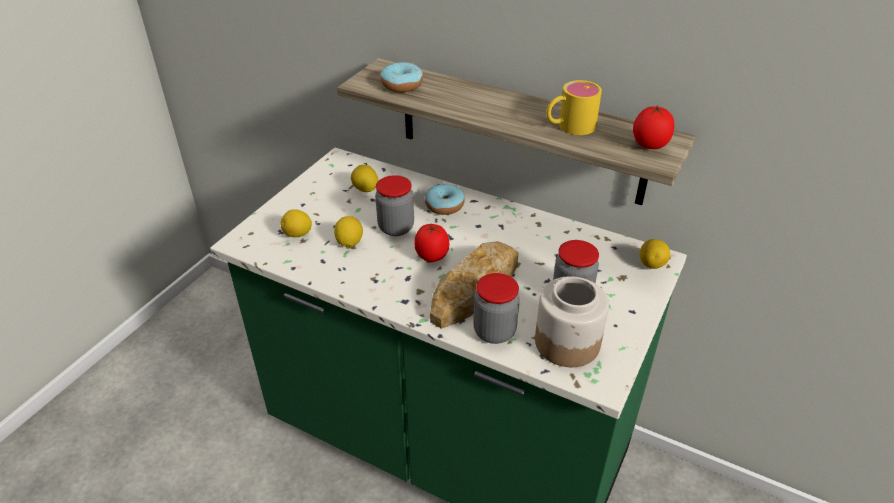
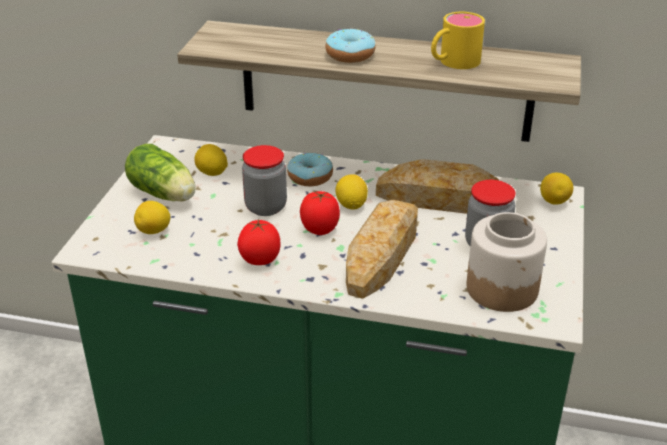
camera: 15 degrees left, 5 degrees down
lemon [334,216,363,247] -> lemon moved to [335,174,368,210]
donut [380,62,423,92] -> donut moved to [325,28,375,63]
jar [473,273,519,344] -> none
tomato [633,105,674,149] -> tomato moved to [237,219,281,265]
none -> lettuce [125,144,196,202]
none -> bread [376,159,500,214]

